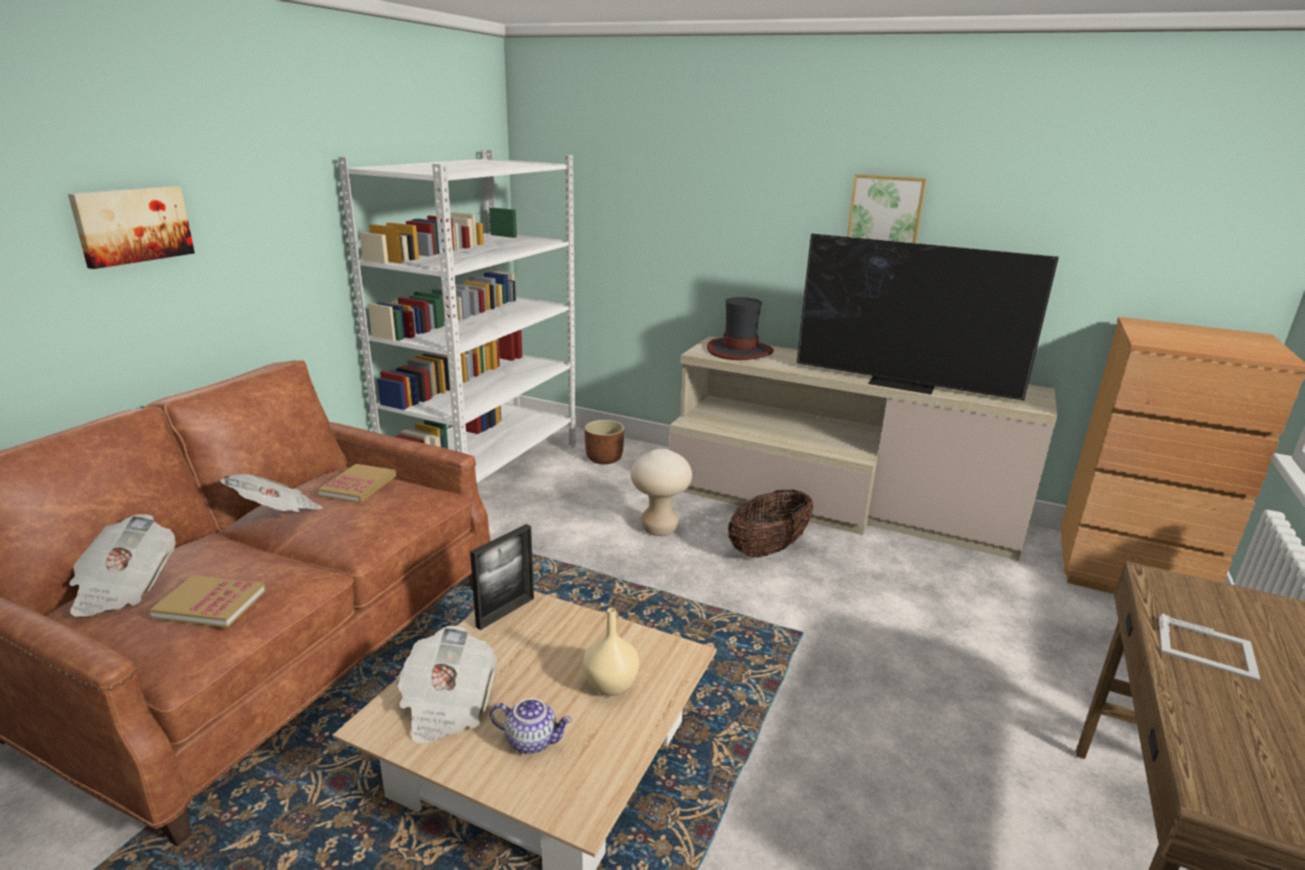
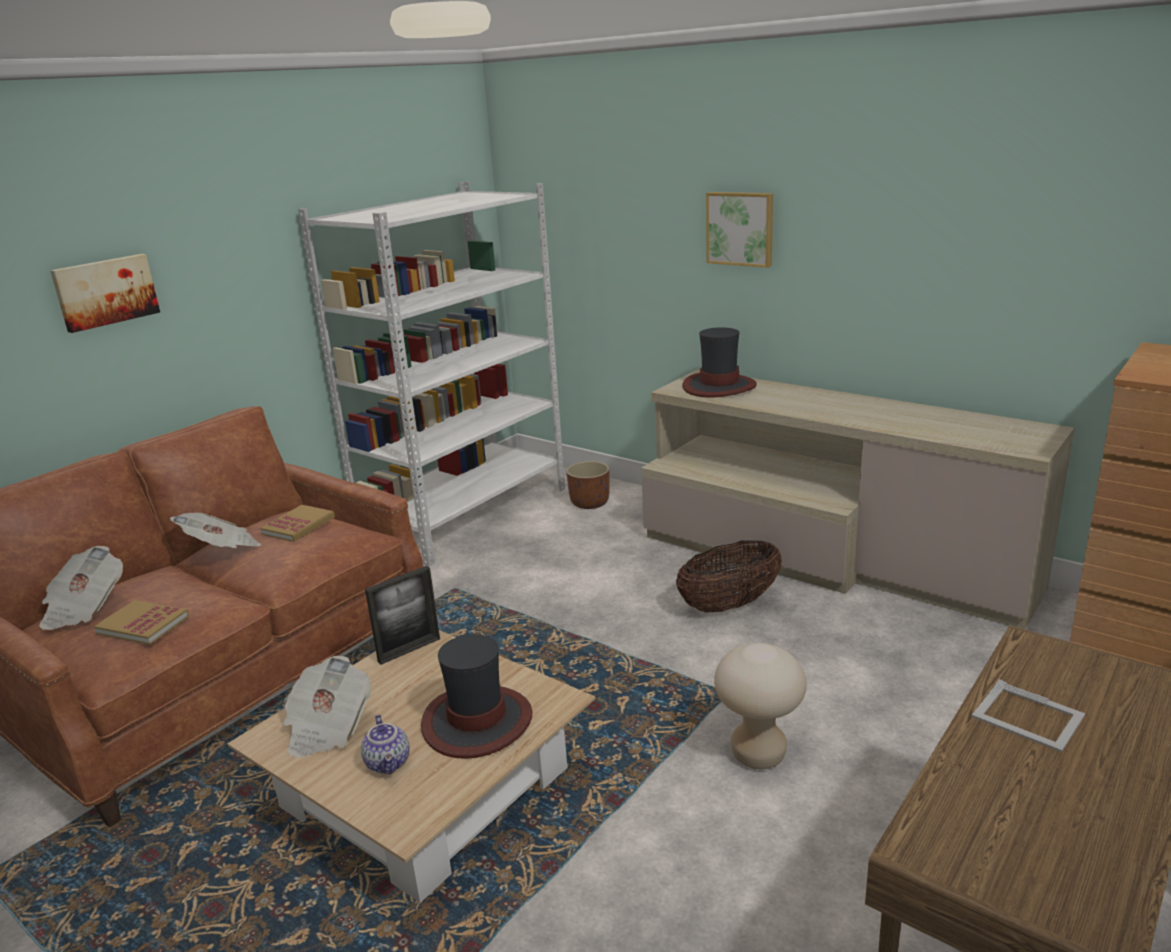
camera: 15 degrees right, 0 degrees up
teapot [490,698,572,754] -> teapot turned 45 degrees clockwise [361,715,410,774]
beige vase [583,608,639,696] -> hat [421,634,533,759]
beige stool [631,449,692,536] -> beige stool moved to [714,643,807,769]
television [797,233,1059,401] -> none
picture [847,174,927,243] -> picture moved to [706,192,773,268]

